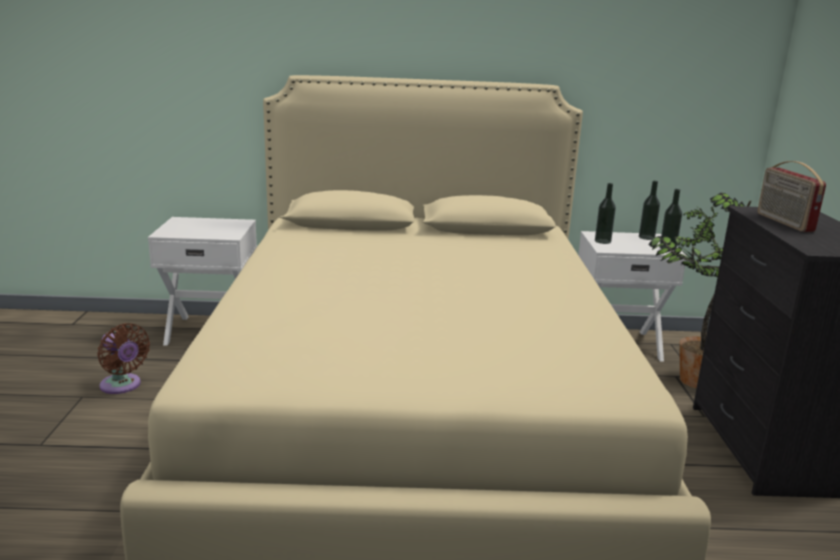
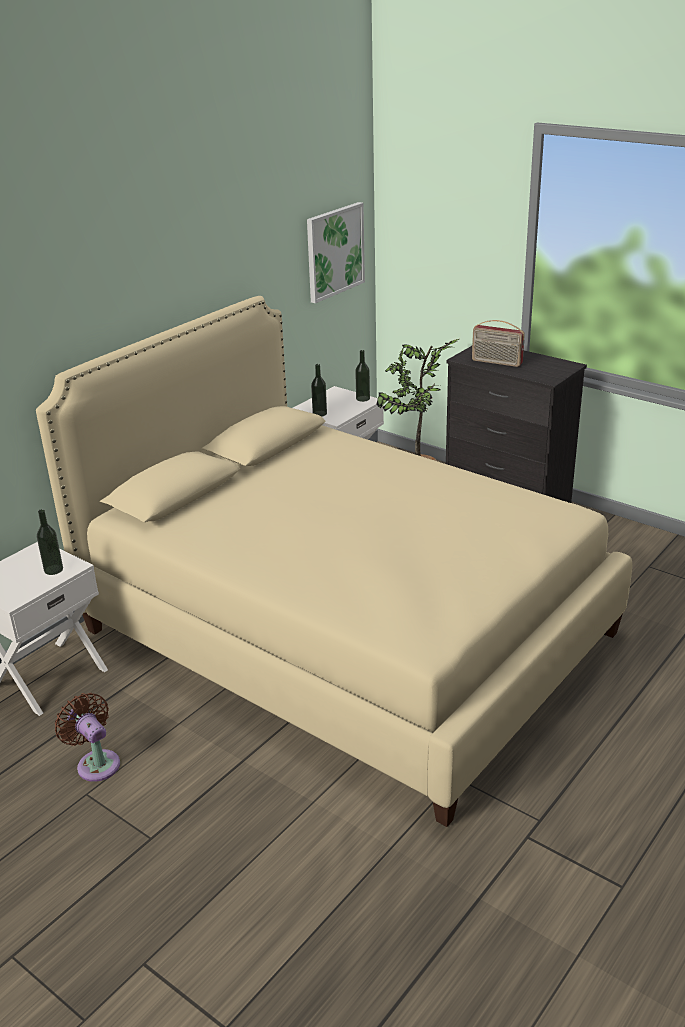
camera: 50 degrees left, 10 degrees up
brown fan [97,323,150,394] -> brown fan turned 120 degrees counterclockwise [55,693,120,782]
bottle [639,181,660,240] -> bottle moved to [37,509,63,575]
none -> picture [307,202,365,303]

